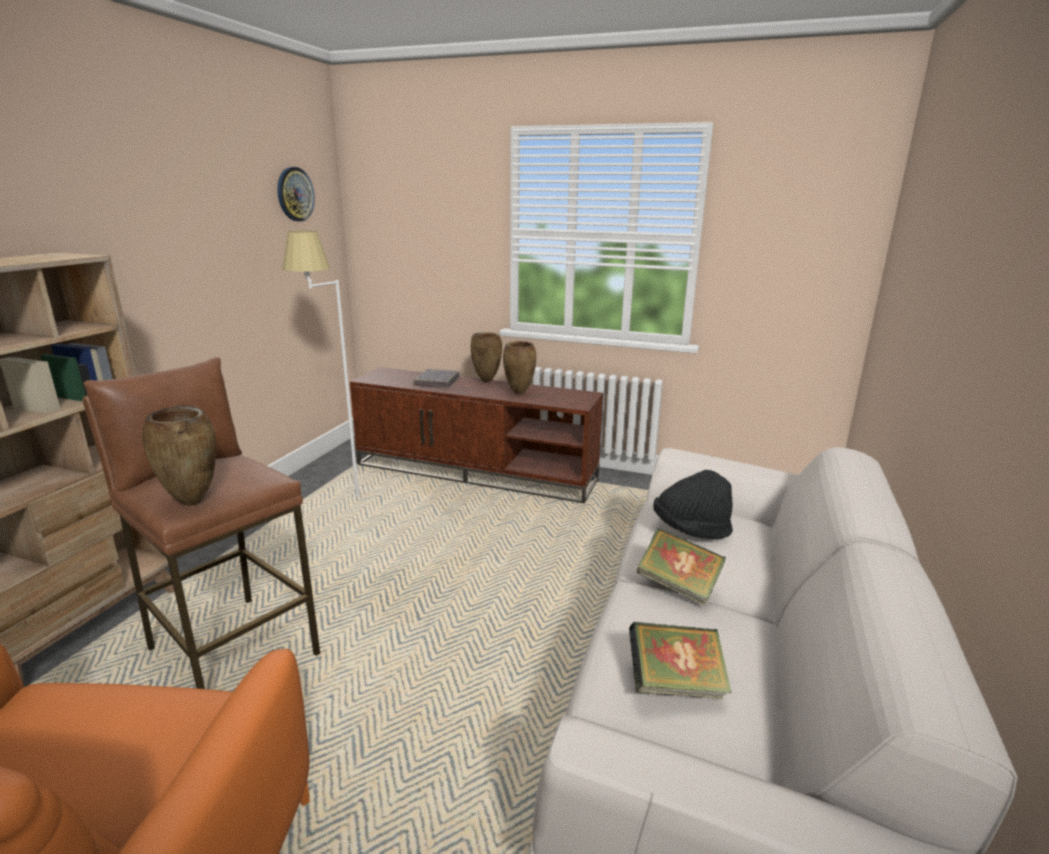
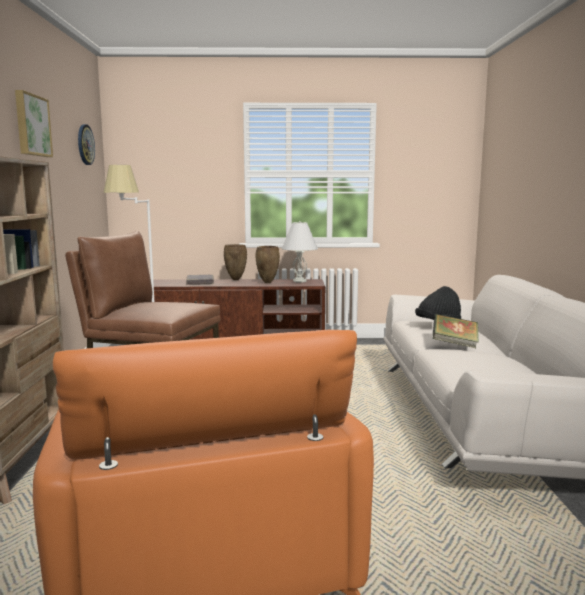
camera: 20 degrees left, 10 degrees down
brown vase [142,405,216,506] -> none
book [629,622,732,699] -> none
none -> picture [15,90,53,157]
none -> white table lamp [282,221,318,283]

